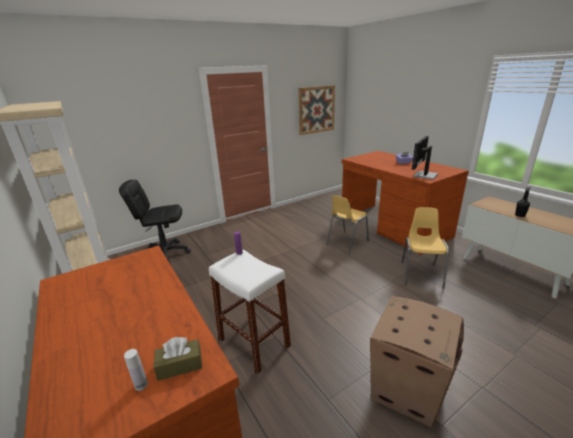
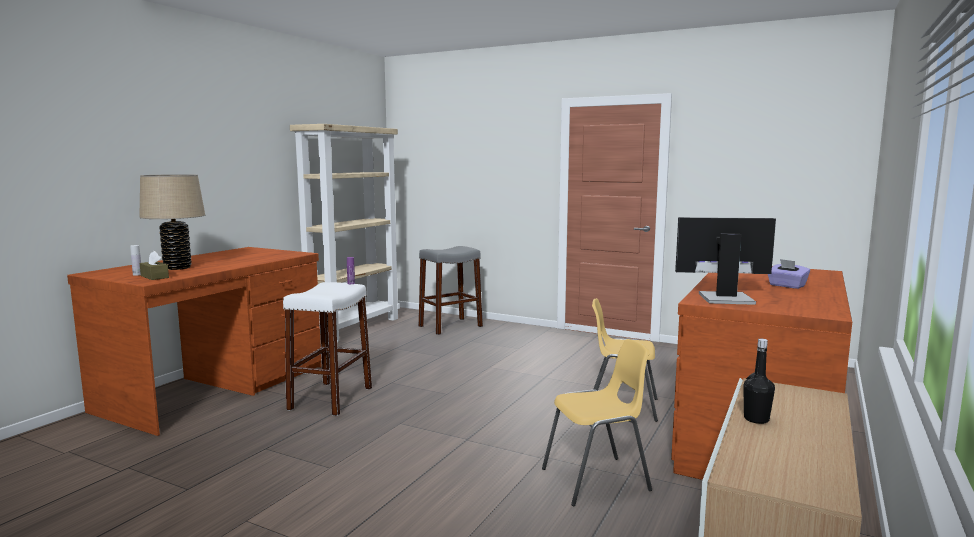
camera: 60 degrees right, 15 degrees down
black office chair [119,180,191,263] -> grey stool [419,246,483,335]
picture [299,85,335,135] -> none
cardboard box [370,296,464,427] -> none
none -> beige table lamp [139,174,205,270]

